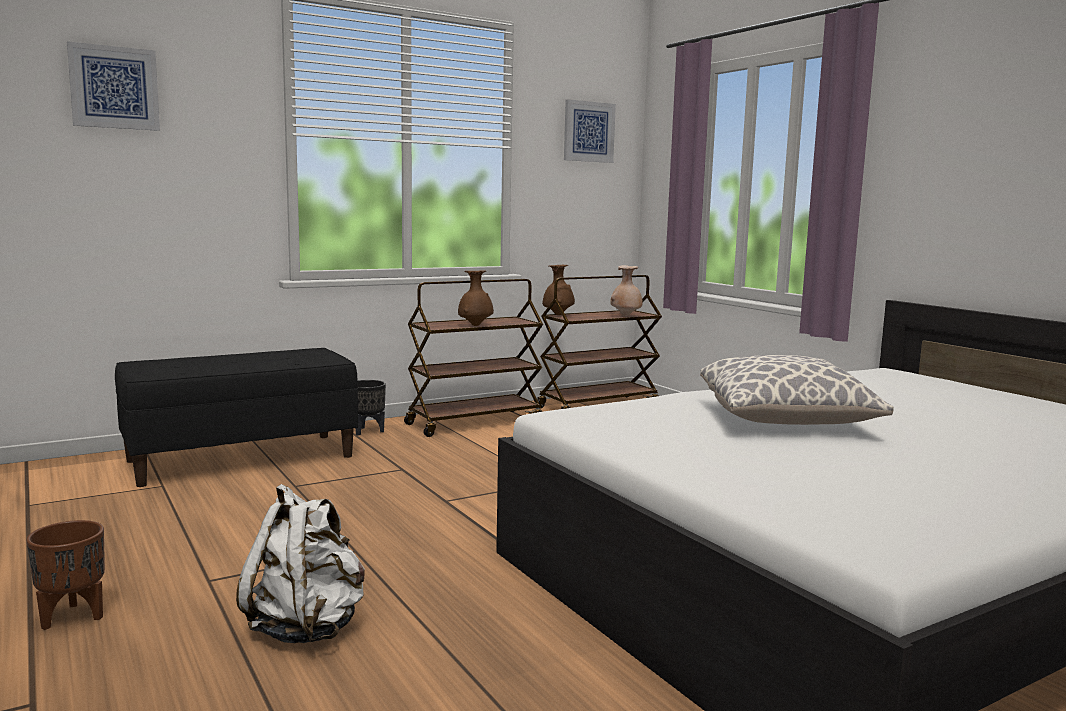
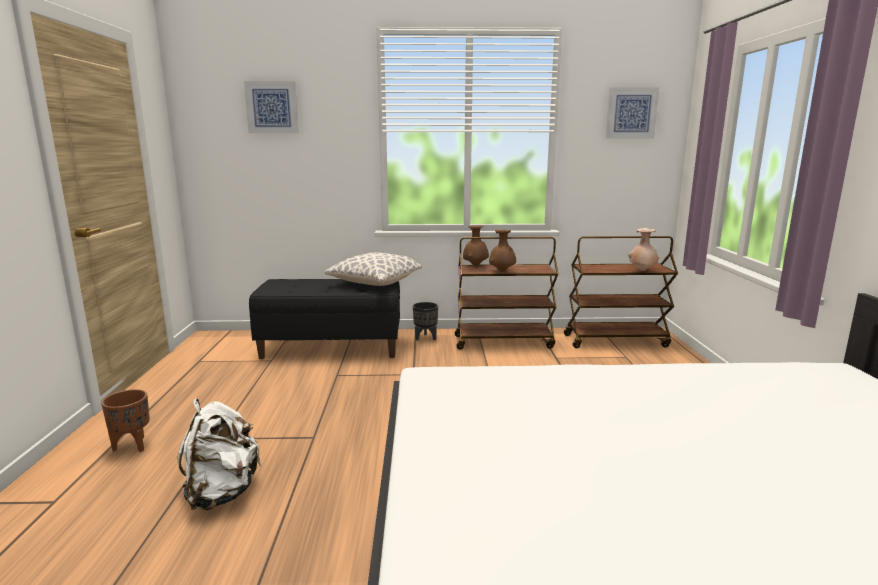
camera: 30 degrees right, 5 degrees up
brown vase [542,265,575,315] -> brown vase moved to [463,225,489,266]
pillow [700,355,894,425] -> pillow moved to [325,252,422,286]

